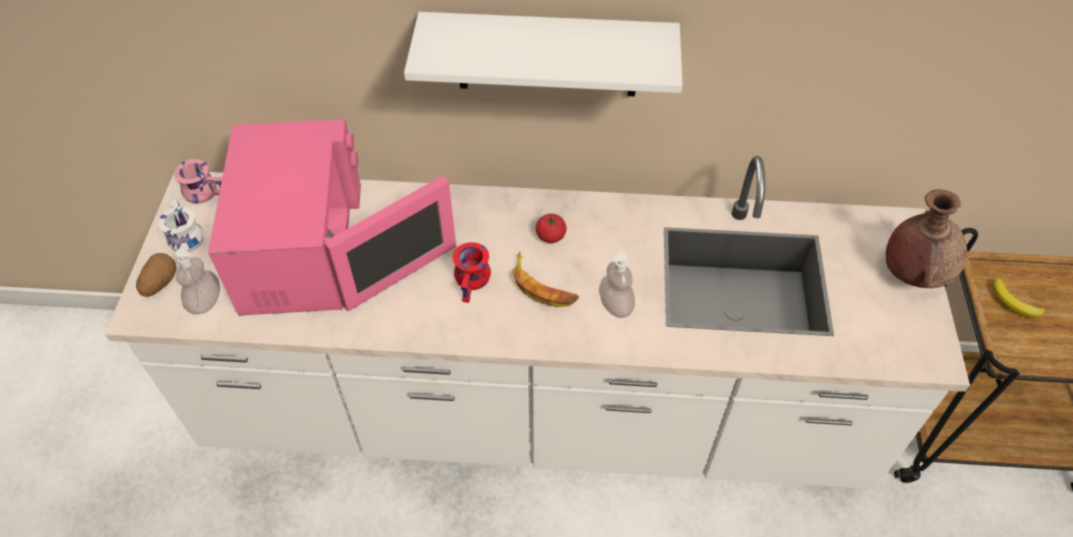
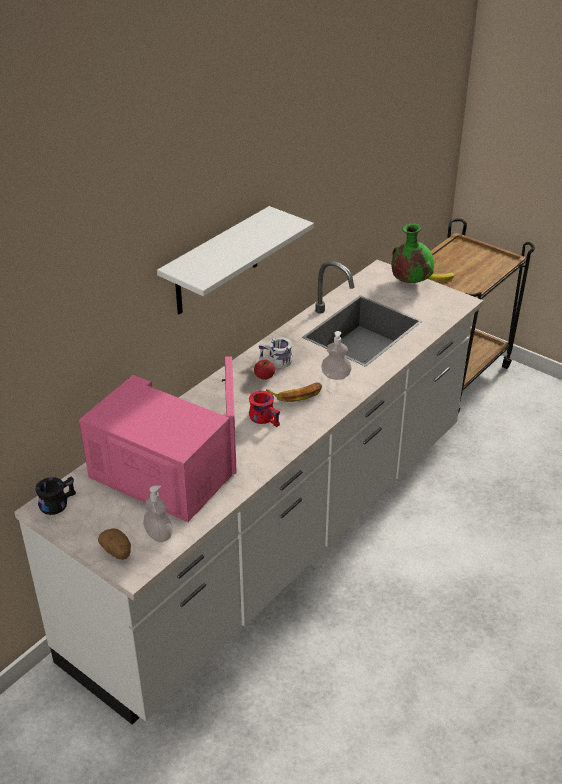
camera: 55 degrees left, 15 degrees down
white mug [158,200,204,252] -> white mug moved to [259,337,293,368]
pink mug [174,159,222,204] -> black mug [35,477,76,515]
brown vase [886,190,967,288] -> green vase [392,224,434,283]

